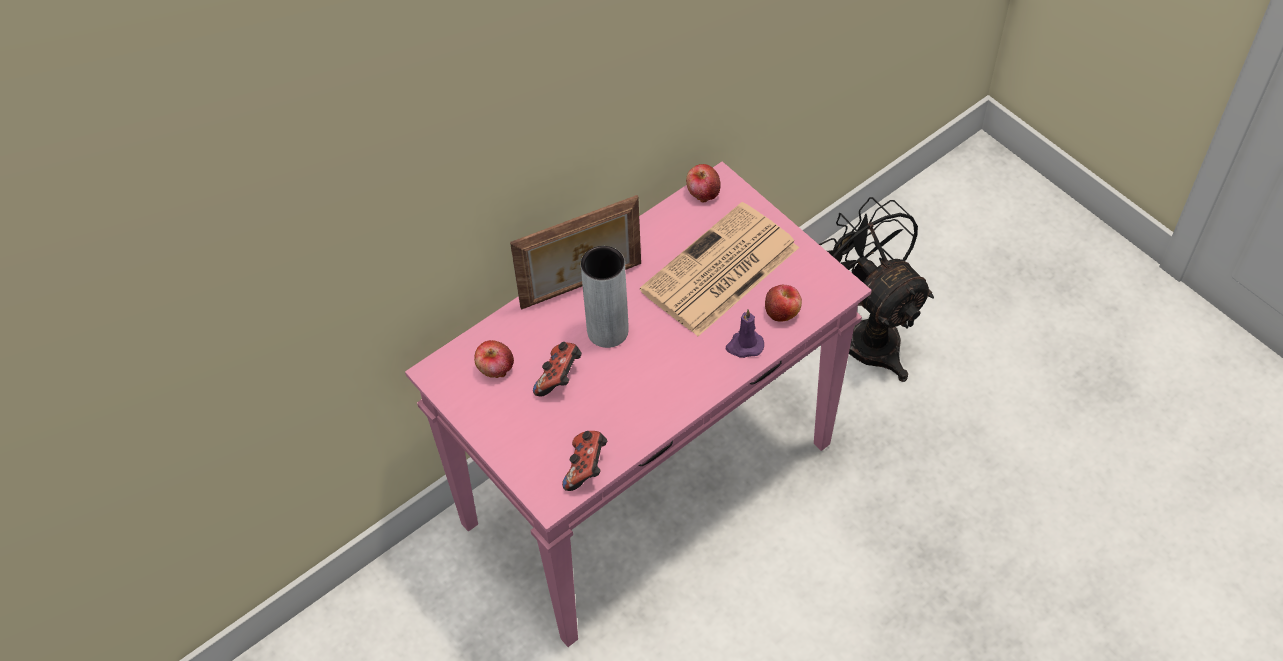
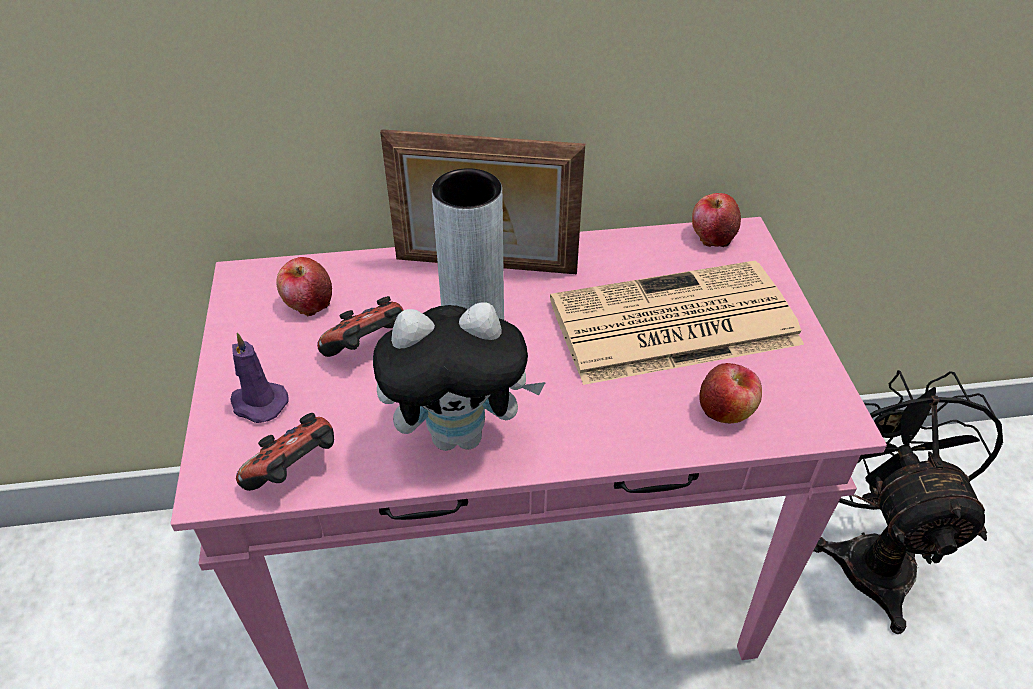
camera: 30 degrees right, 10 degrees down
purple candle [726,309,764,358] -> purple candle moved to [230,333,289,423]
none -> plush toy [373,302,546,451]

